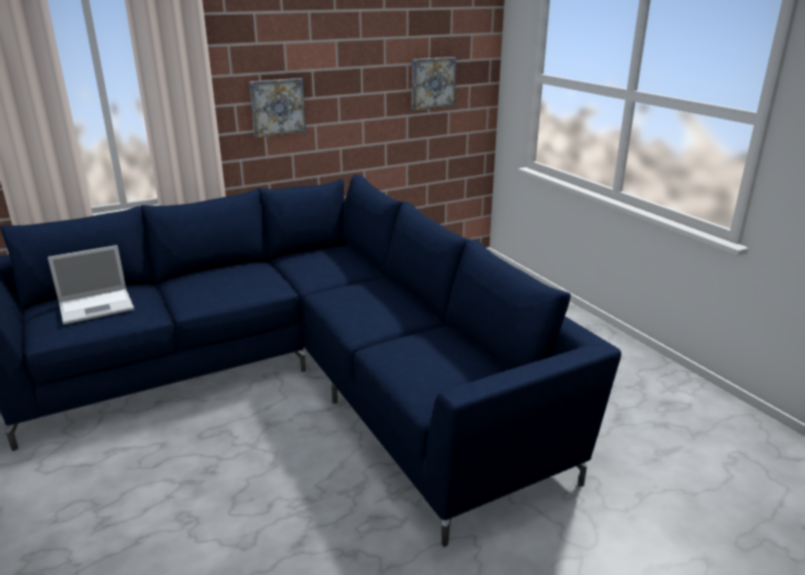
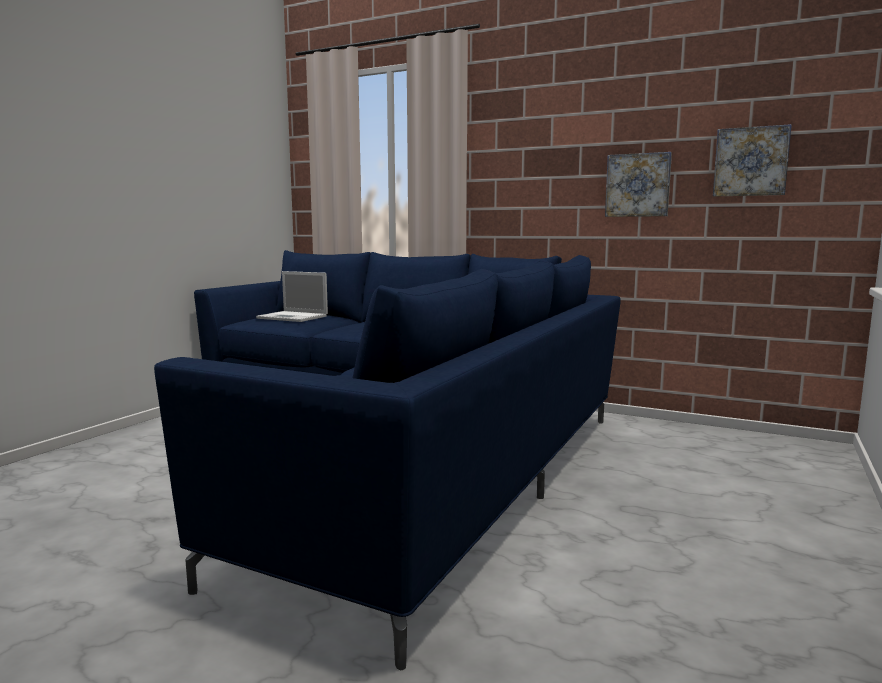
camera: 55 degrees right, 15 degrees down
picture [249,78,306,138] -> picture moved to [605,152,672,217]

